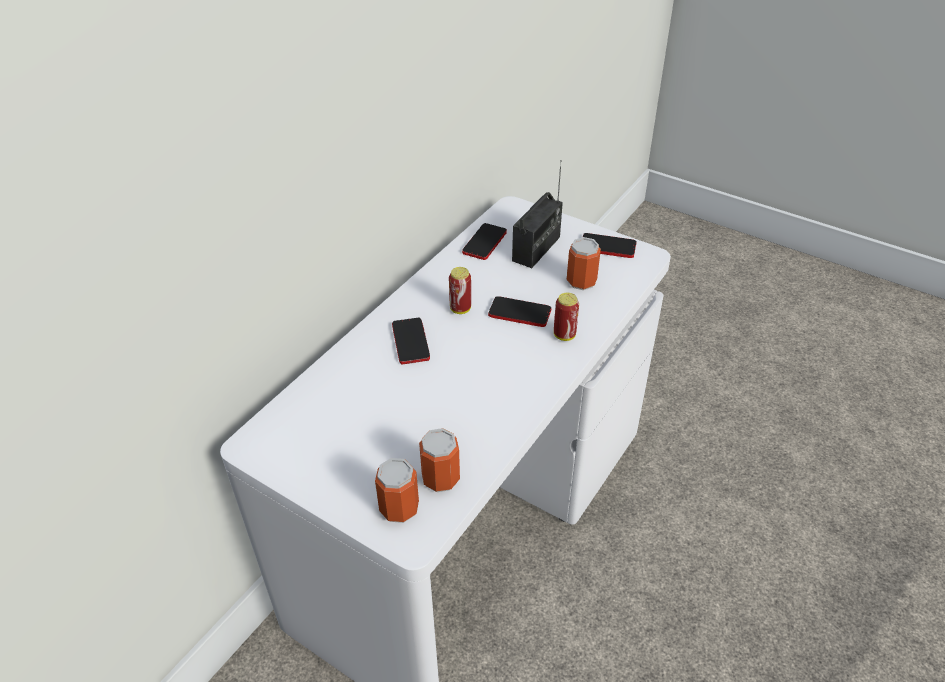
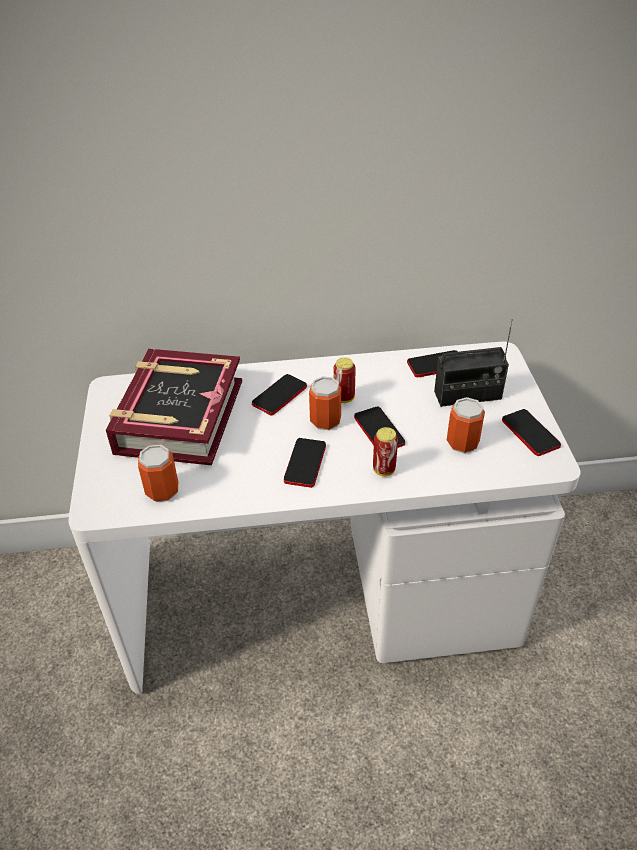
camera: 50 degrees right, 0 degrees up
can [375,458,419,523] -> can moved to [309,376,341,430]
none -> book [106,349,242,465]
none -> phone [284,438,326,488]

